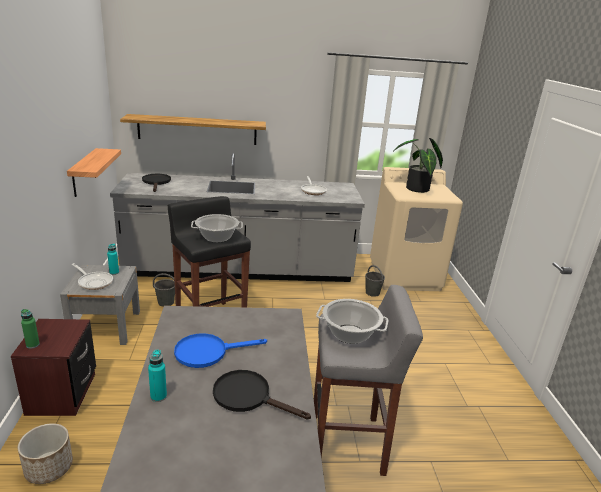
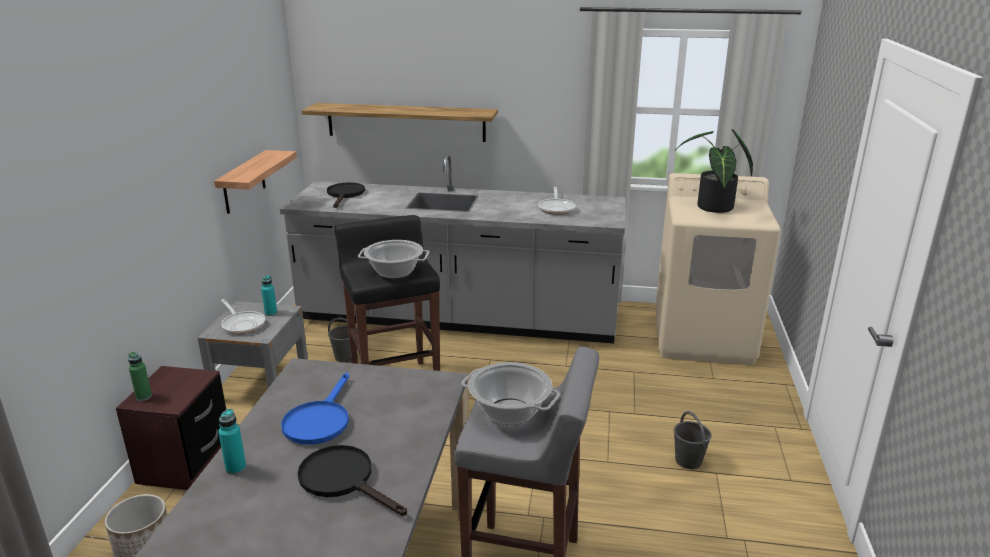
camera: 15 degrees right, 0 degrees up
blue frying pan [174,333,267,368] -> blue frying pan turned 75 degrees counterclockwise [281,373,349,445]
grey bucket [365,265,385,297] -> grey bucket moved to [674,411,711,469]

